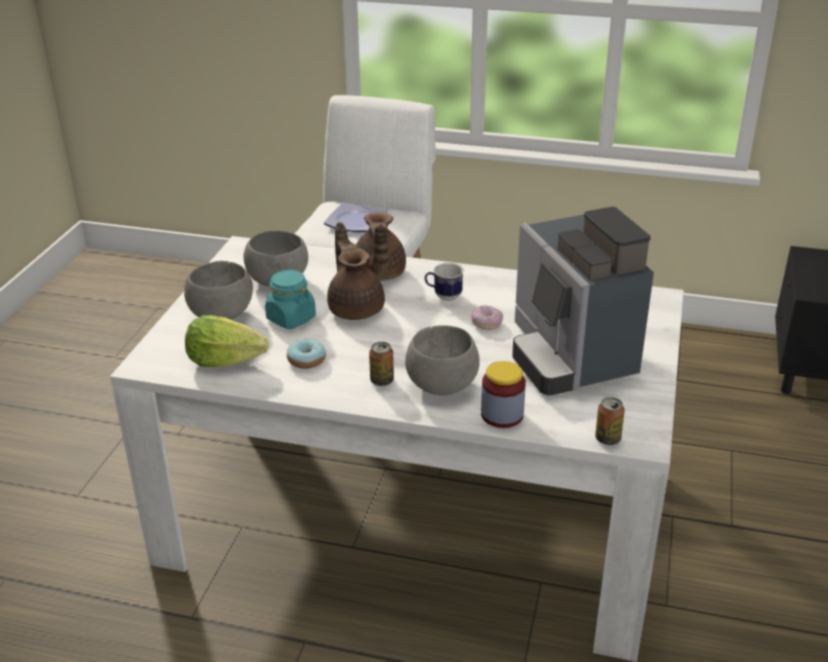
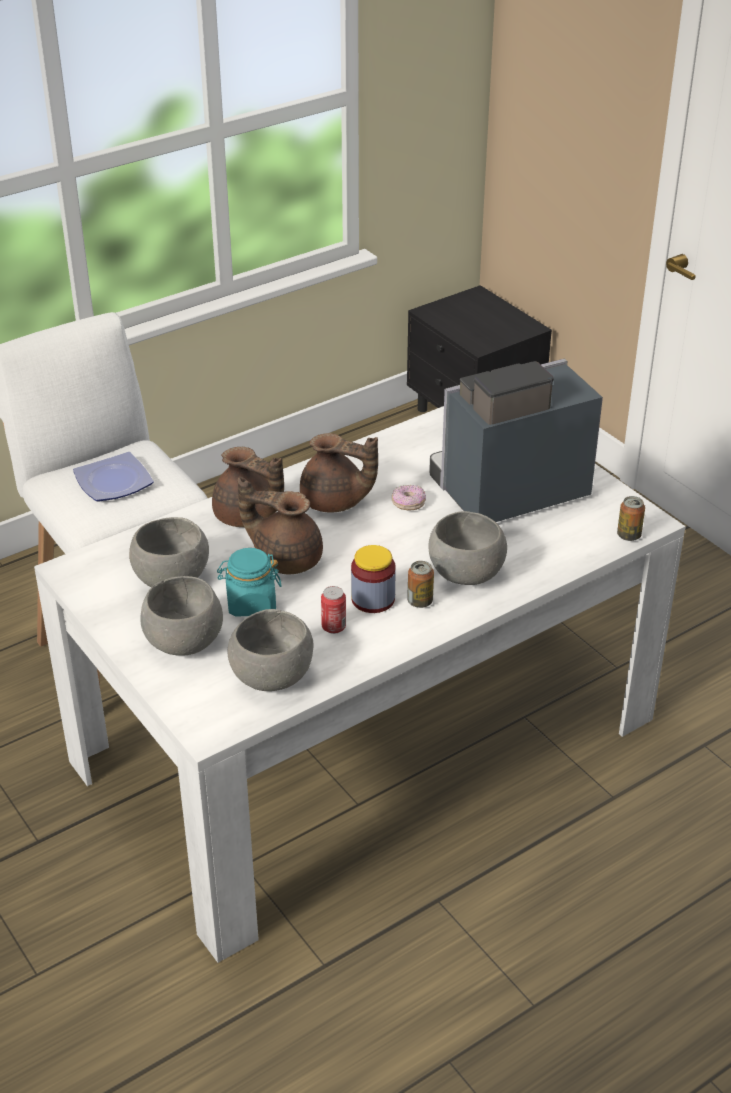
camera: 50 degrees left, 5 degrees up
lettuce [185,315,268,367] -> grey bowl [227,609,314,691]
donut [287,338,326,369] -> can [321,586,346,634]
mug [425,263,464,301] -> brown teapot [300,433,378,513]
jar [481,361,526,428] -> jar moved to [351,545,396,613]
coffee machine [512,207,654,395] -> coffee machine turned 135 degrees clockwise [429,358,603,522]

